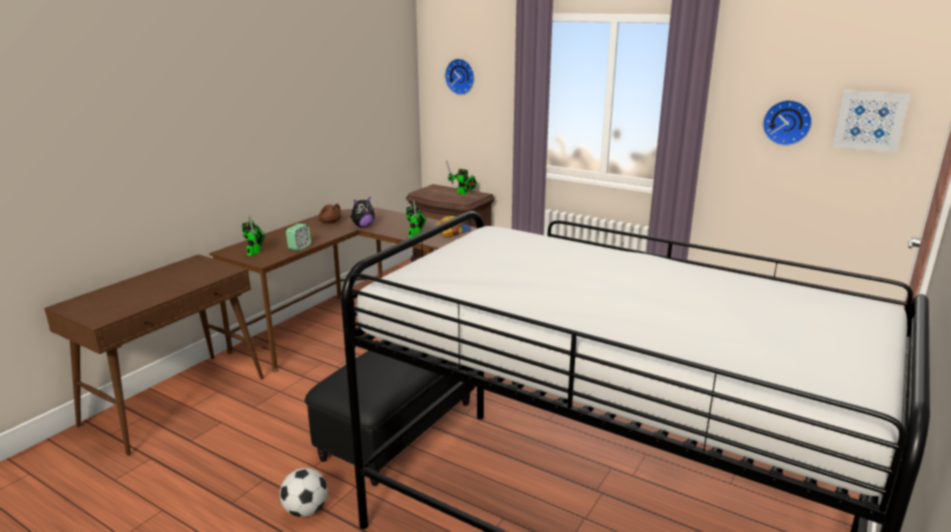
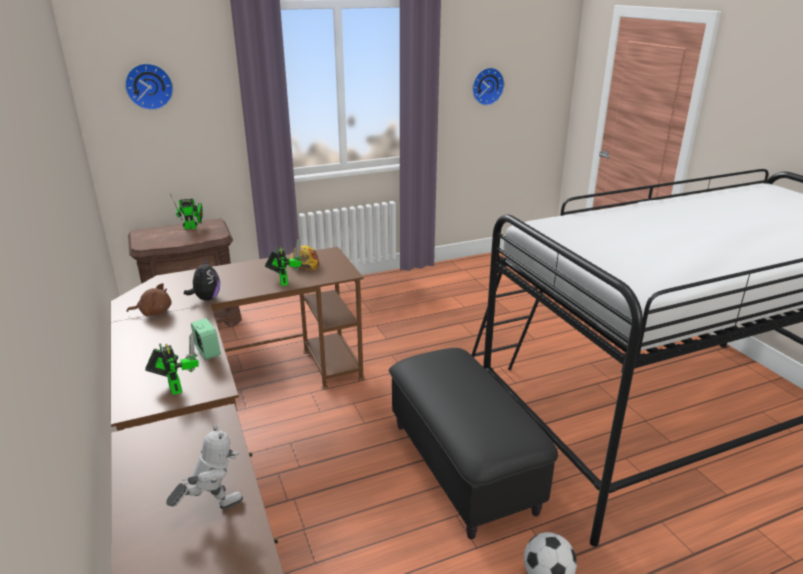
camera: 55 degrees left, 5 degrees up
picture [832,90,910,153] -> none
none -> toy robot [166,425,243,509]

